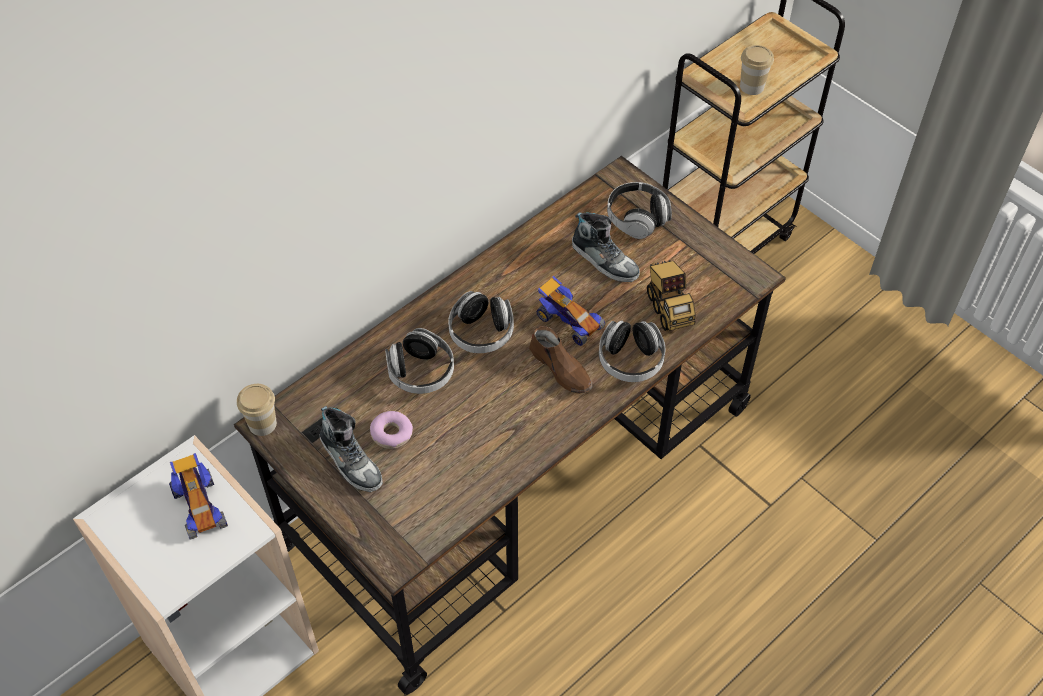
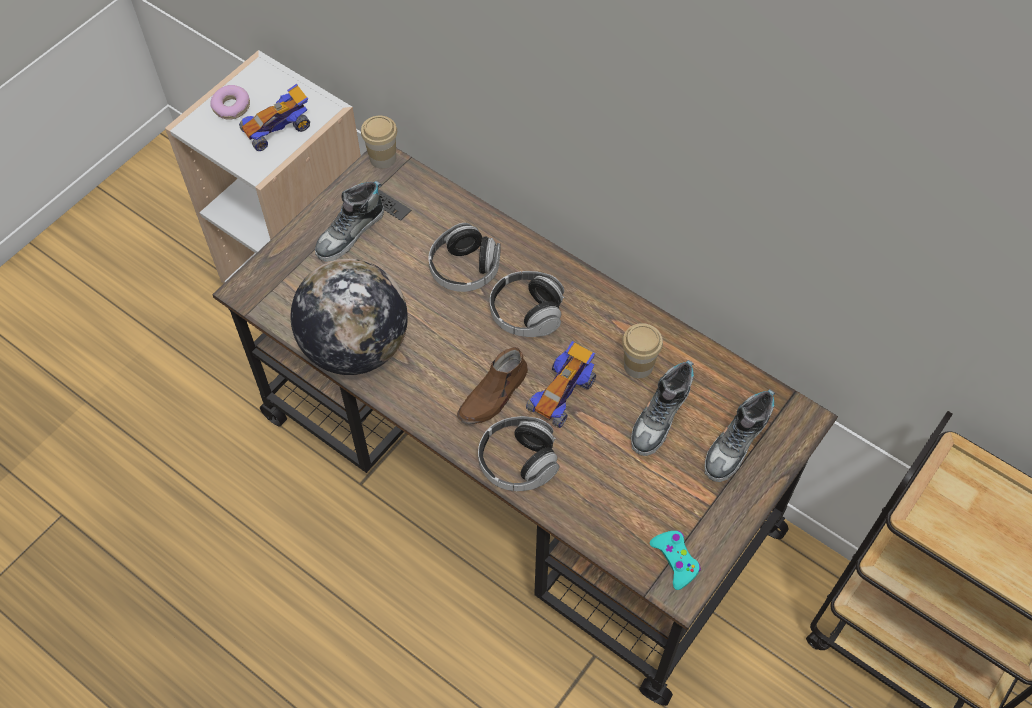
camera: 80 degrees right, 5 degrees up
donut [370,411,413,449] -> donut moved to [210,85,250,120]
headphones [607,182,672,239] -> shoe [704,389,775,482]
toy truck [647,260,696,331] -> none
cup [740,45,774,95] -> cup moved to [622,323,663,378]
none -> globe [290,259,408,375]
none -> turquoise game controller [650,531,701,590]

